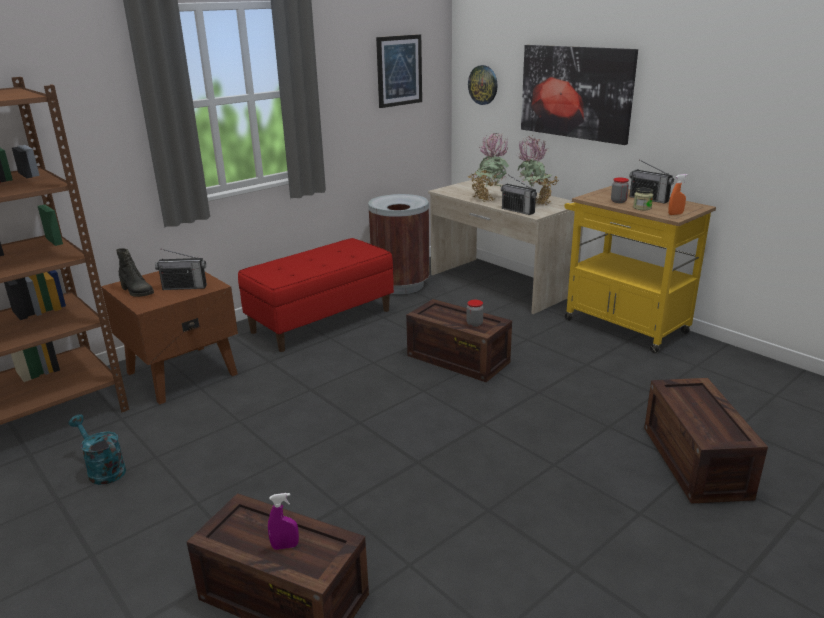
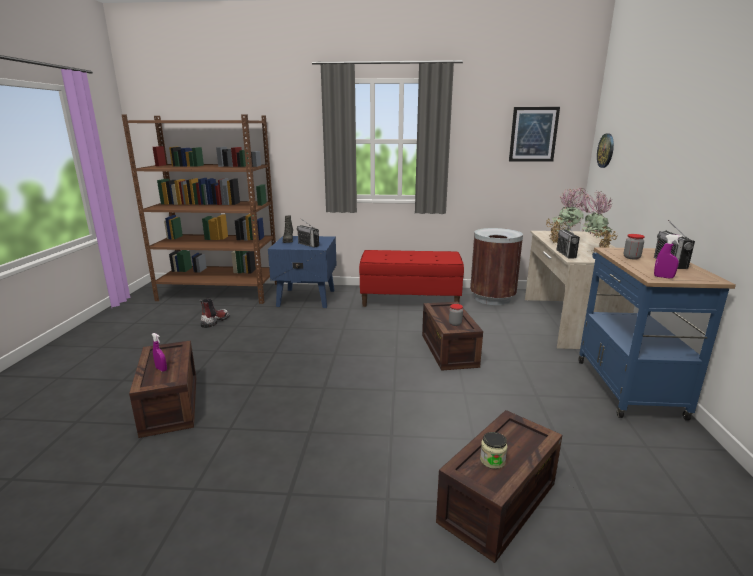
camera: 45 degrees right, 5 degrees down
turquoise watering can [68,414,126,485] -> boot [200,299,230,328]
brown nightstand [101,271,238,405] -> blue nightstand [268,236,337,308]
picture [521,45,638,145] -> none
yellow cart [564,186,716,353] -> blue cart [578,247,736,421]
jar [633,188,653,210] -> jar moved to [480,432,507,469]
orange spray bottle [668,174,688,215] -> purple spray bottle [654,234,682,278]

